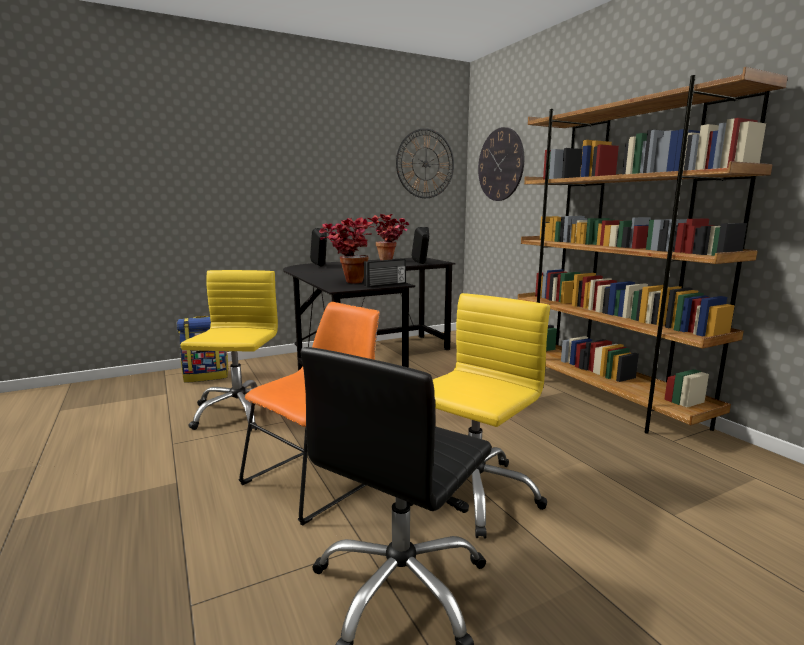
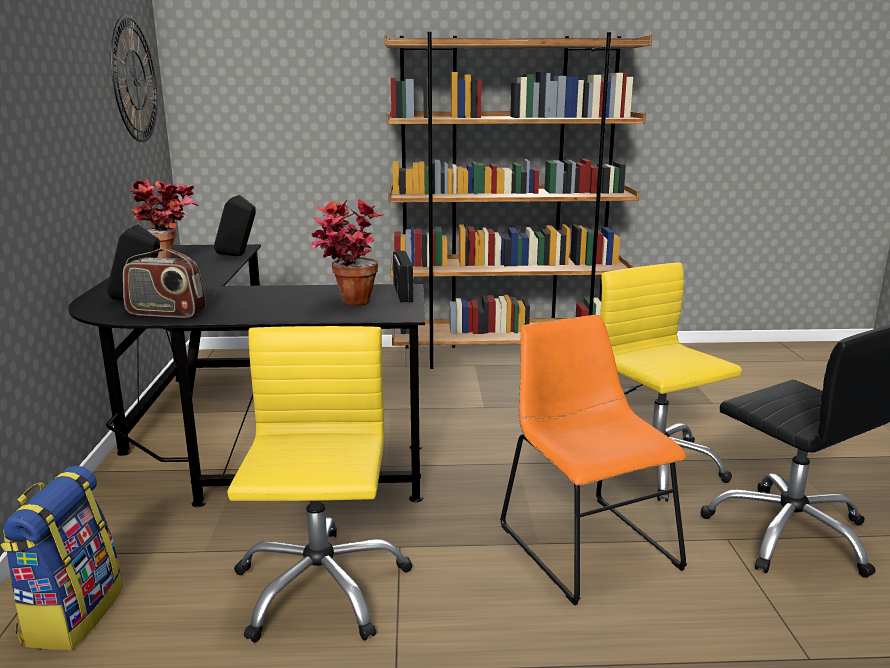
camera: 65 degrees left, 5 degrees up
yellow office chair [180,270,278,431] -> yellow office chair turned 60 degrees clockwise [227,326,413,643]
wall clock [478,127,524,201] -> none
none -> radio [123,249,206,318]

